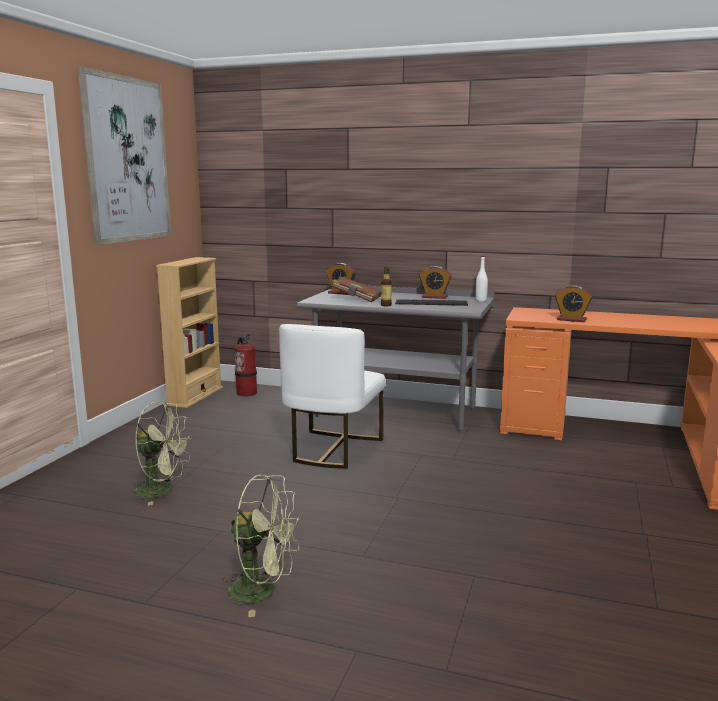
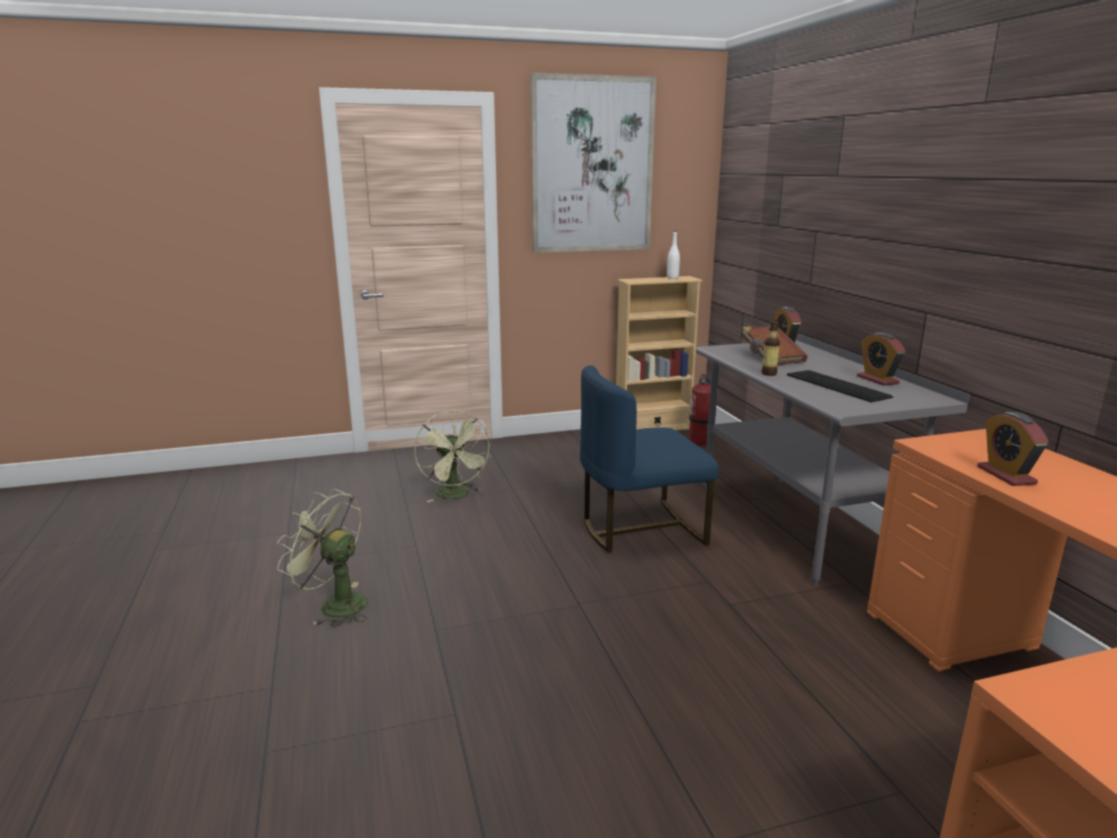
camera: 55 degrees right, 5 degrees up
green fan [222,475,300,617] -> green fan turned 135 degrees clockwise [277,489,368,628]
white chair [279,324,386,469] -> blue chair [580,365,719,553]
white bottle [475,256,488,302] -> white bottle moved to [667,231,680,279]

